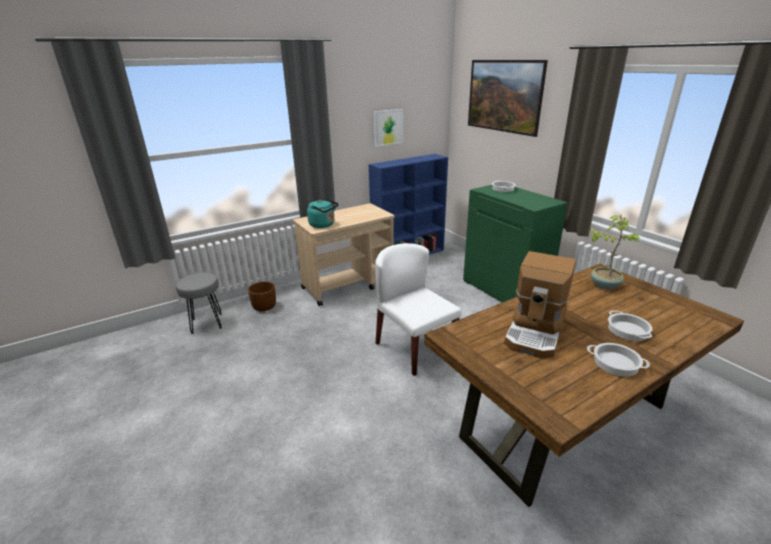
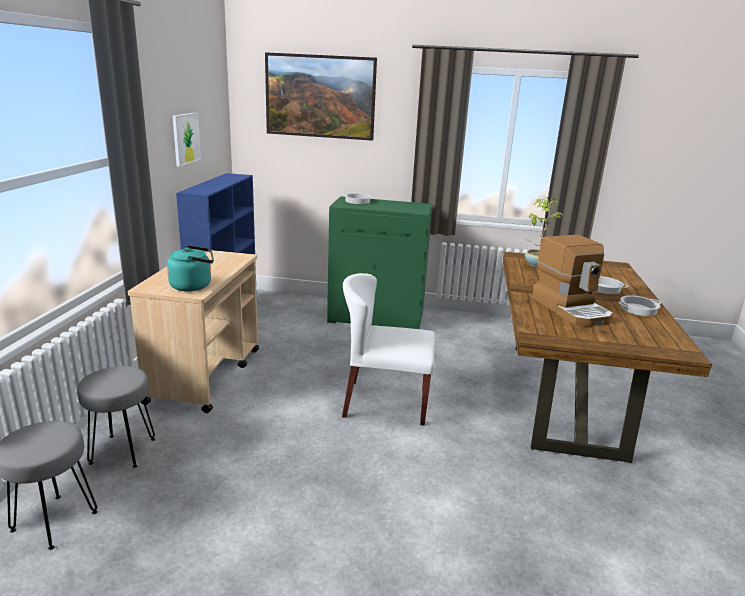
camera: 50 degrees left, 5 degrees down
brown planter [248,281,276,311] -> grey stool [77,366,155,468]

